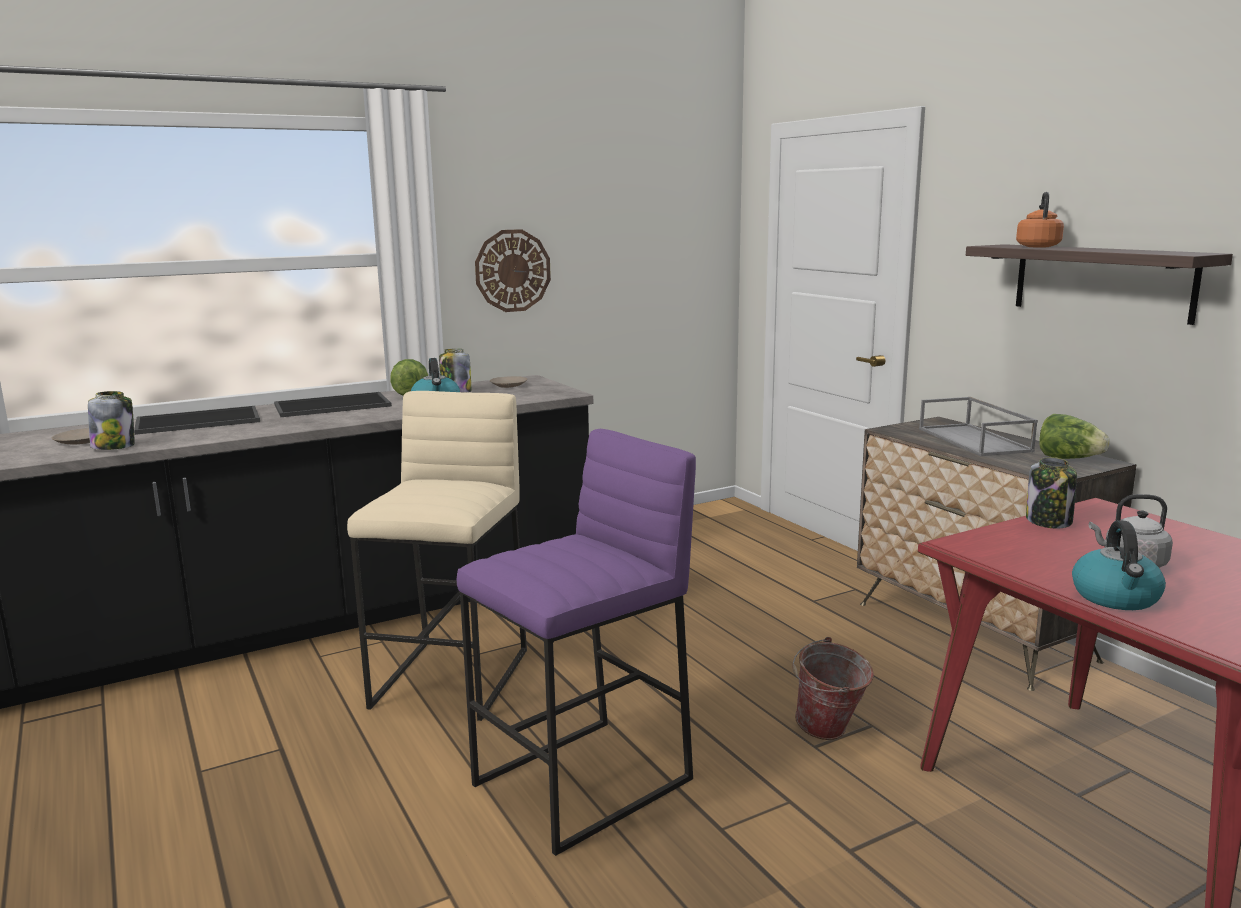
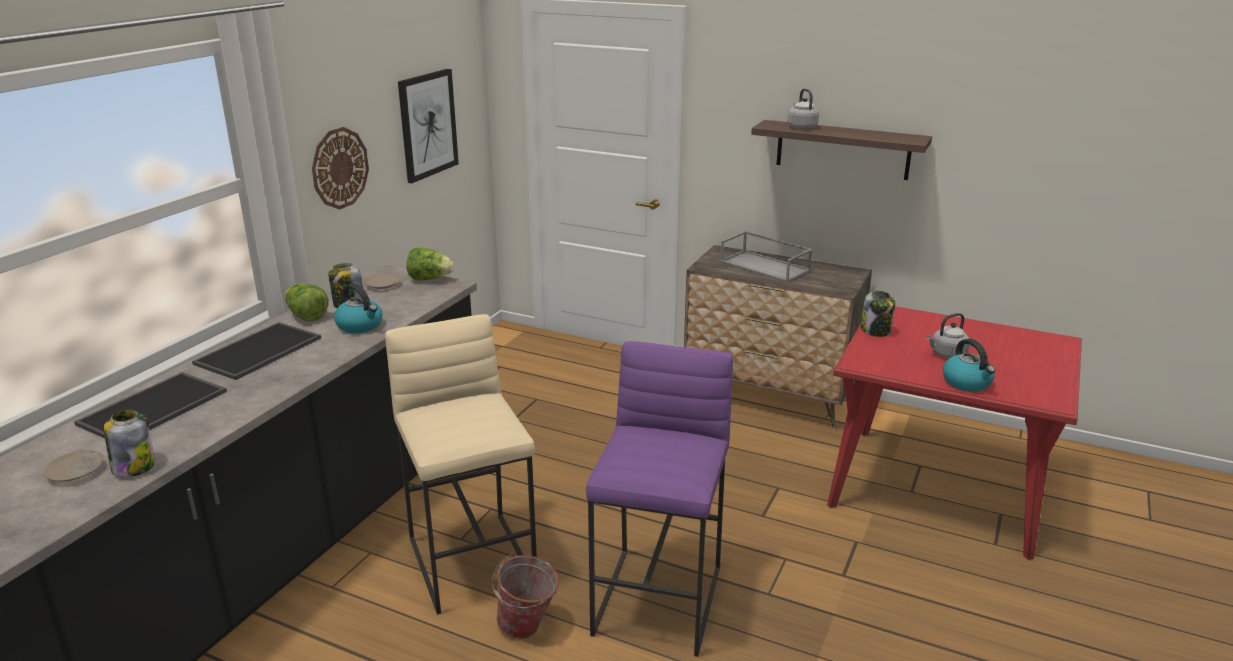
camera: 35 degrees left, 10 degrees up
bucket [792,637,874,740] -> bucket moved to [492,553,559,639]
orange kettle [1016,192,1064,247] -> grey kettle [788,88,819,129]
lettuce [1039,414,1110,459] -> lettuce moved to [406,248,454,281]
none -> picture [398,69,459,183]

